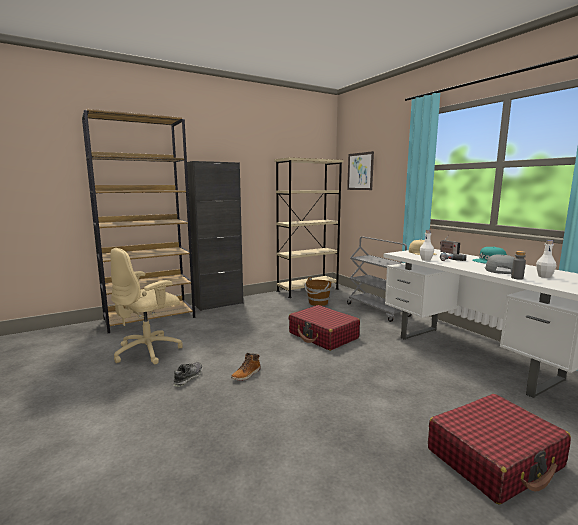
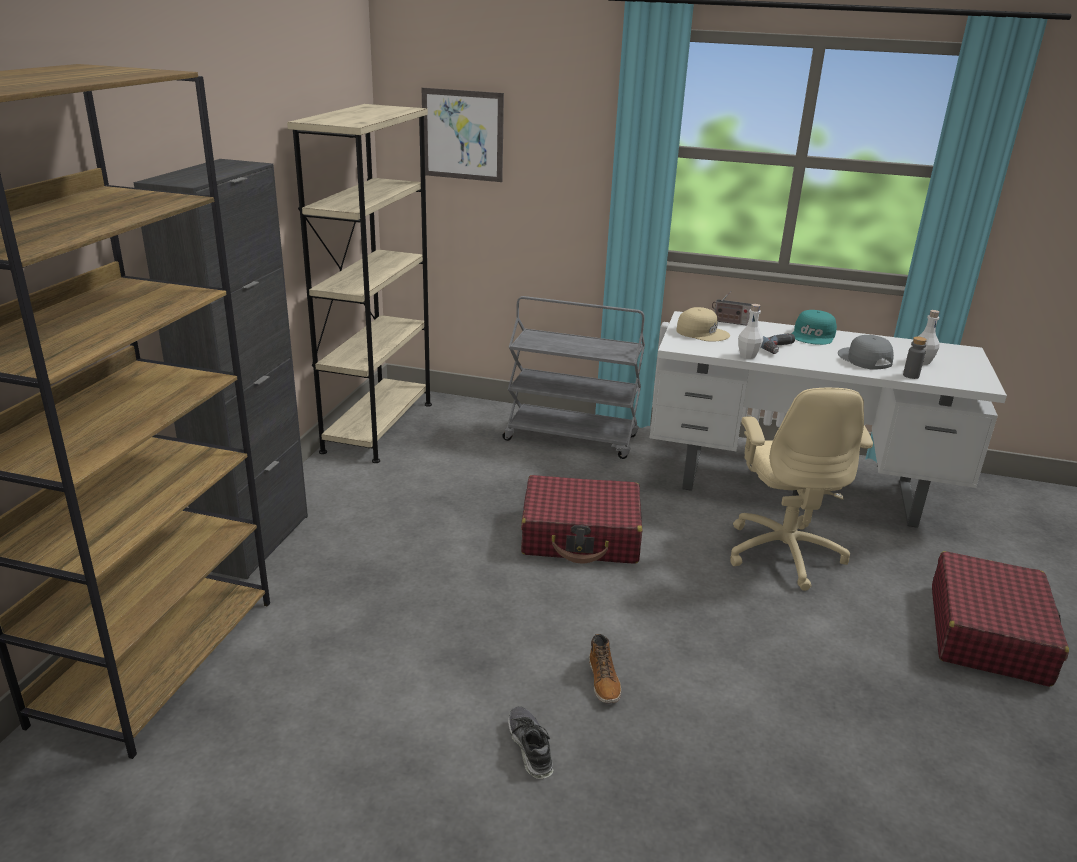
camera: 45 degrees left, 15 degrees up
beige office chair [110,248,183,364] -> beige office chair moved to [730,388,873,591]
brown bucket [304,277,332,306] -> none

